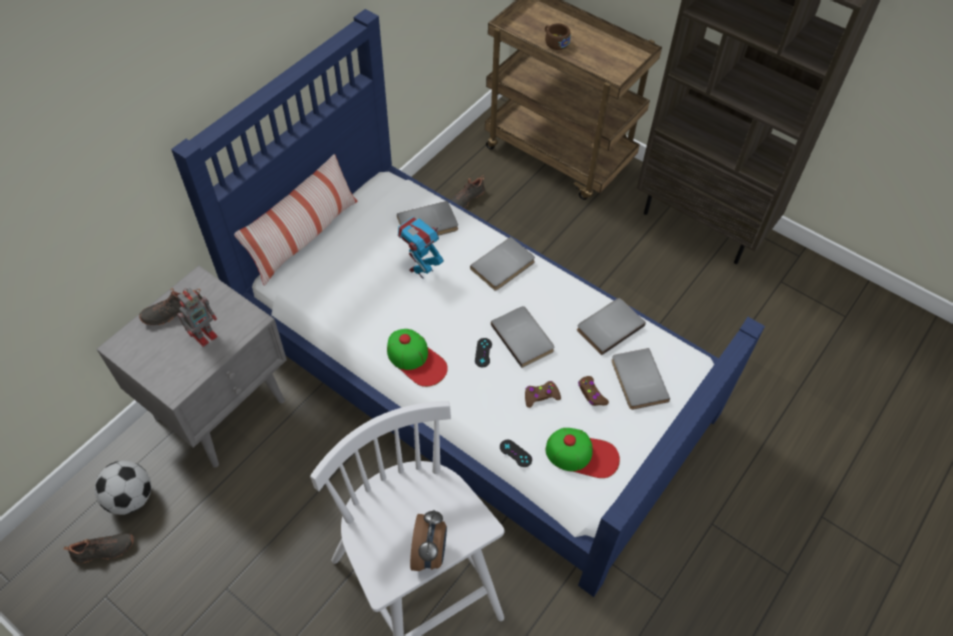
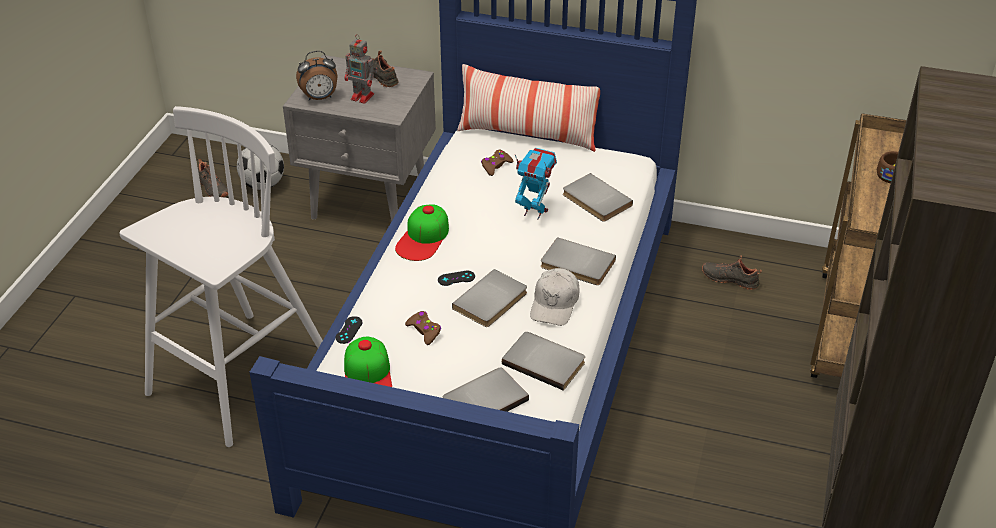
camera: 70 degrees right, 15 degrees down
alarm clock [410,510,447,571] -> alarm clock moved to [296,51,337,101]
brown game controller [578,376,609,406] -> brown game controller moved to [481,150,513,176]
none -> white cap [530,268,580,326]

